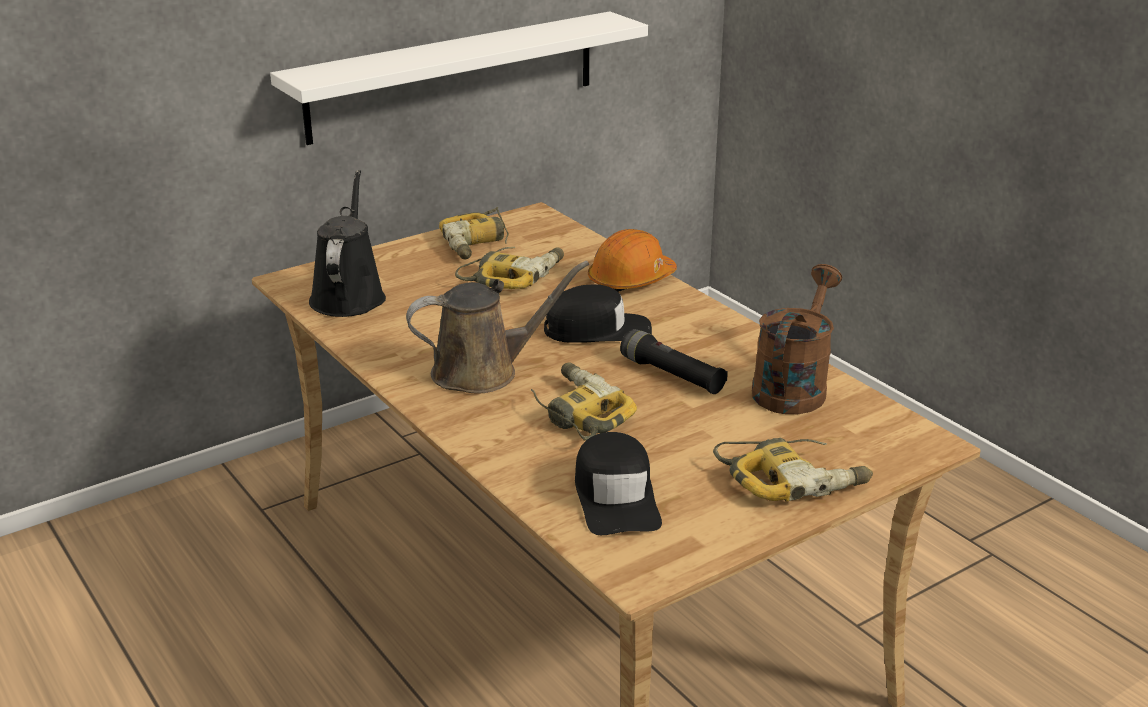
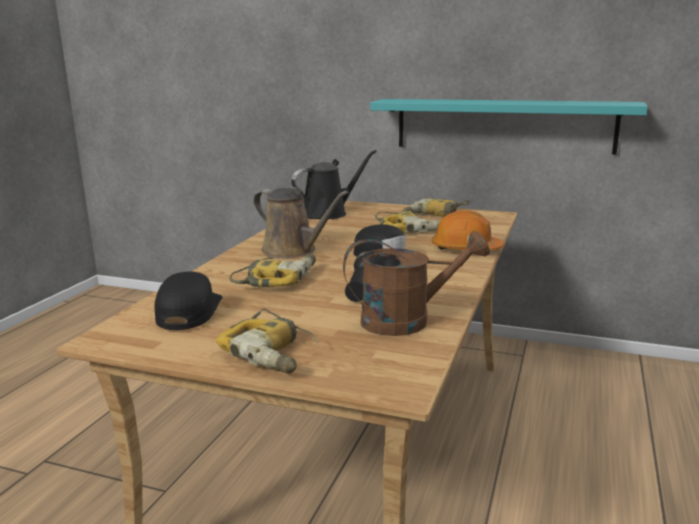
camera: 55 degrees right, 10 degrees down
white shelf [270,11,648,145] -> turquoise shelf [370,99,648,155]
black cap [575,432,662,535] -> black cap turned 135 degrees clockwise [155,271,223,330]

